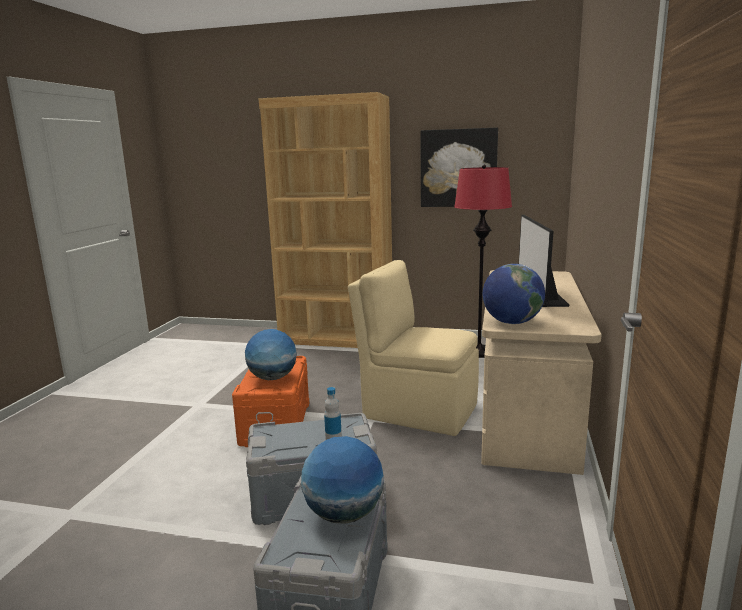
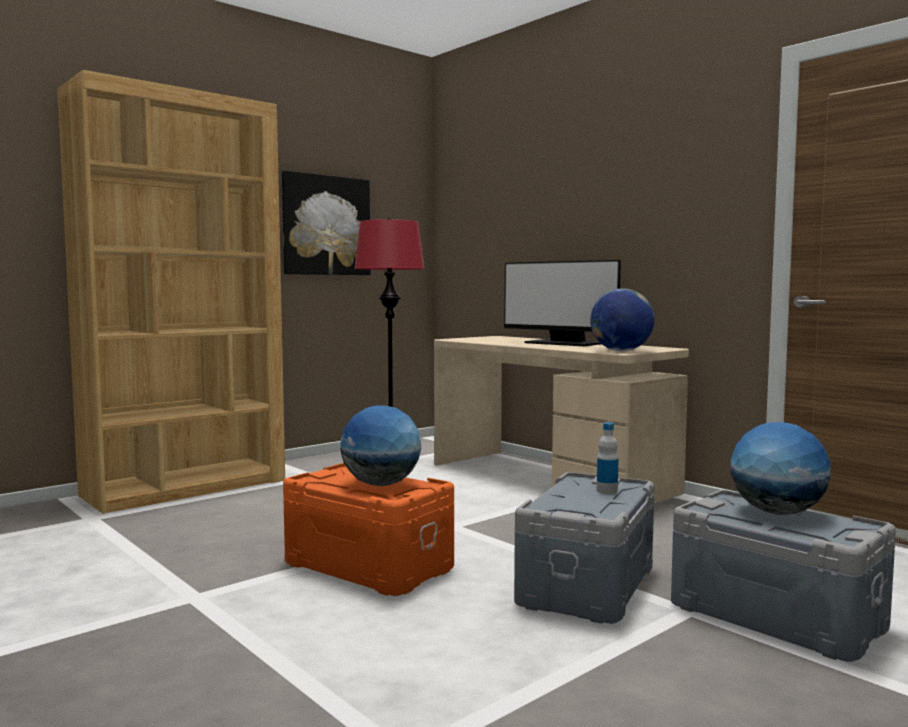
camera: 55 degrees left, 10 degrees down
beige chair [348,260,479,436] -> none

